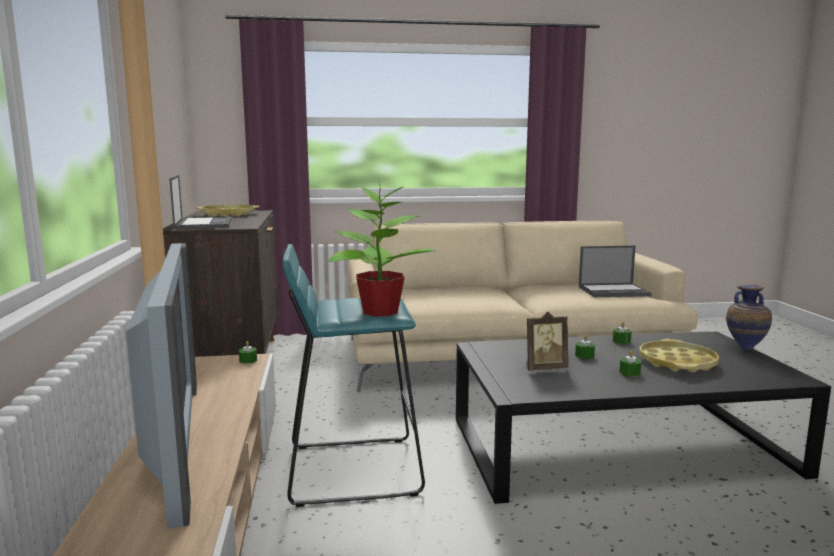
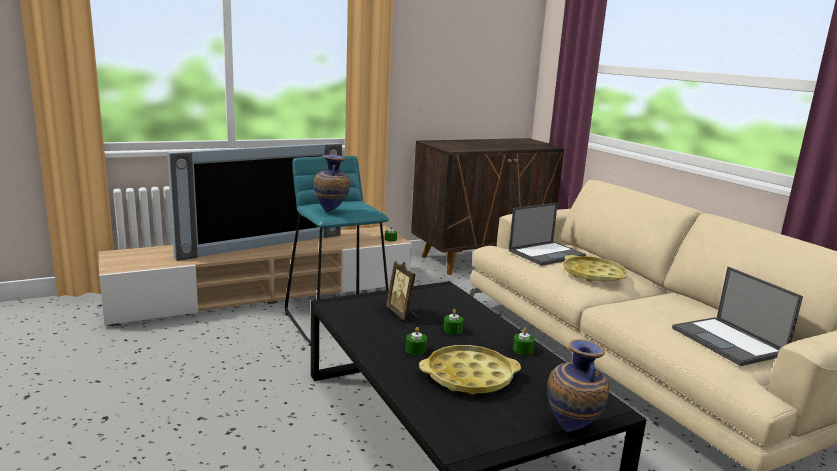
camera: 70 degrees right, 5 degrees up
laptop [170,175,231,229] -> laptop moved to [509,203,586,266]
yellow tray [196,204,260,217] -> yellow tray moved to [563,255,626,282]
potted plant [328,180,436,316] -> vase [314,155,350,212]

